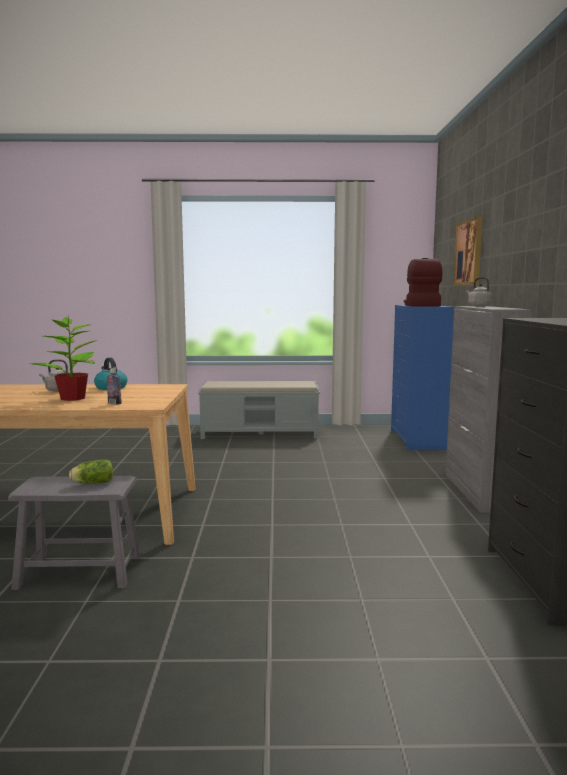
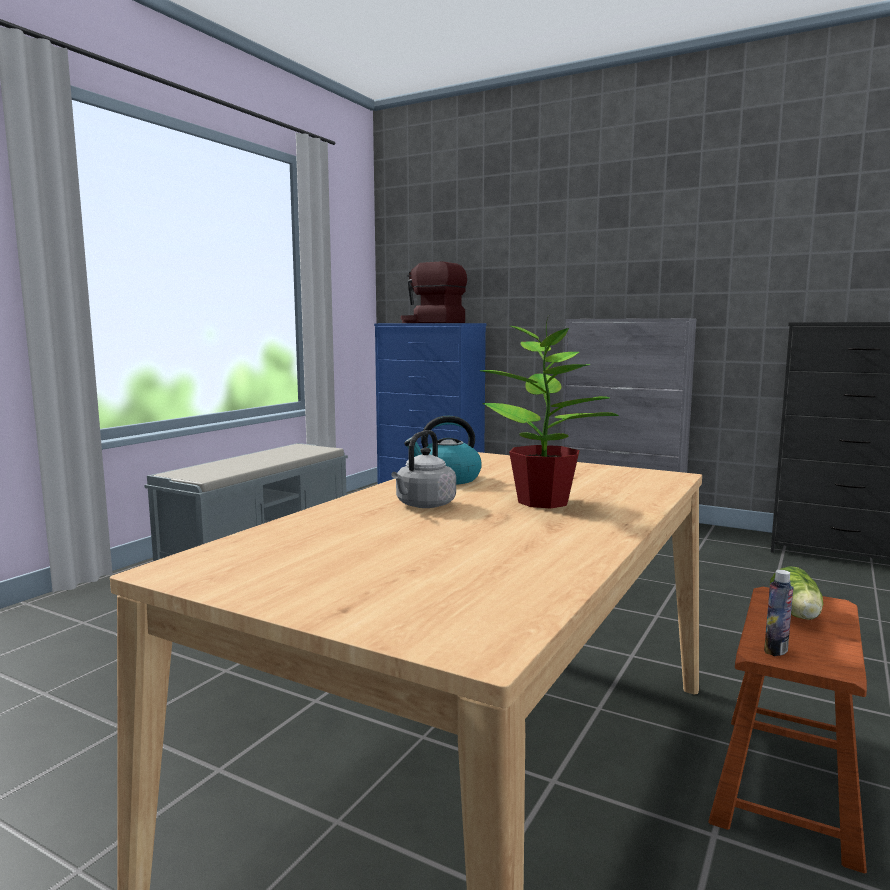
camera: 60 degrees left, 0 degrees up
grey stool [8,476,141,590] -> brown stool [708,587,867,874]
bottle [107,368,121,405] -> bottle moved to [764,570,793,656]
picture [453,216,483,285] -> none
grey kettle [466,277,492,307] -> none

